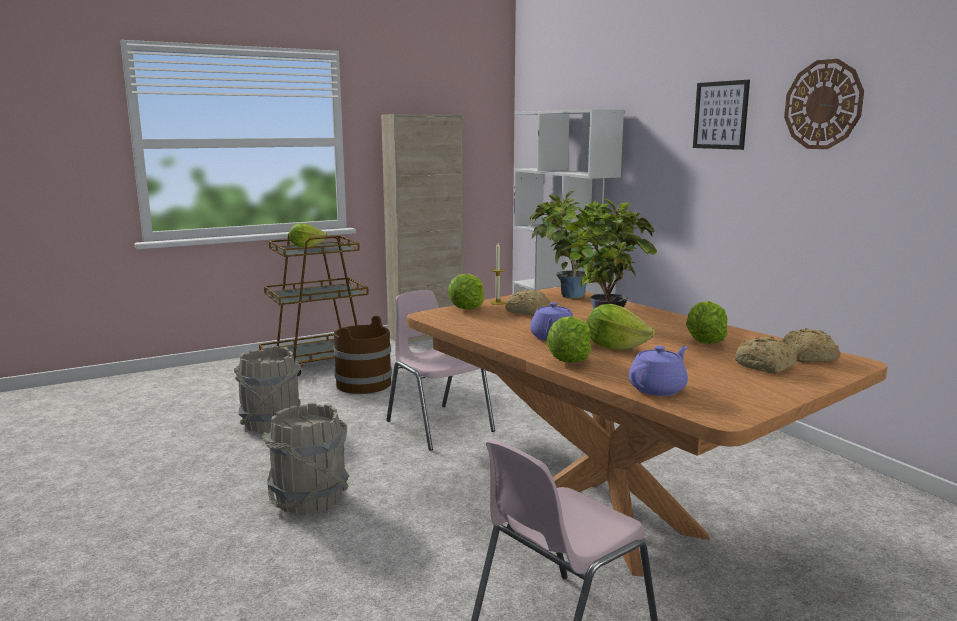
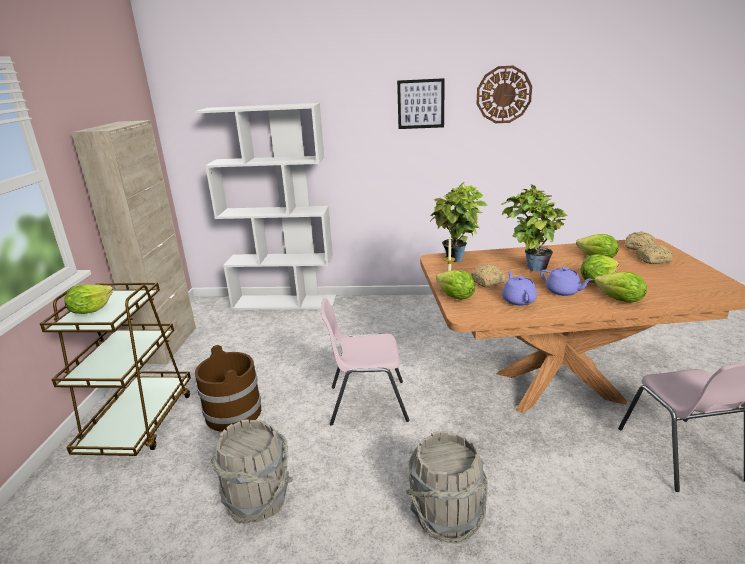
camera: 55 degrees left, 10 degrees up
purple teapot [628,346,688,396] -> purple teapot moved to [502,271,537,306]

